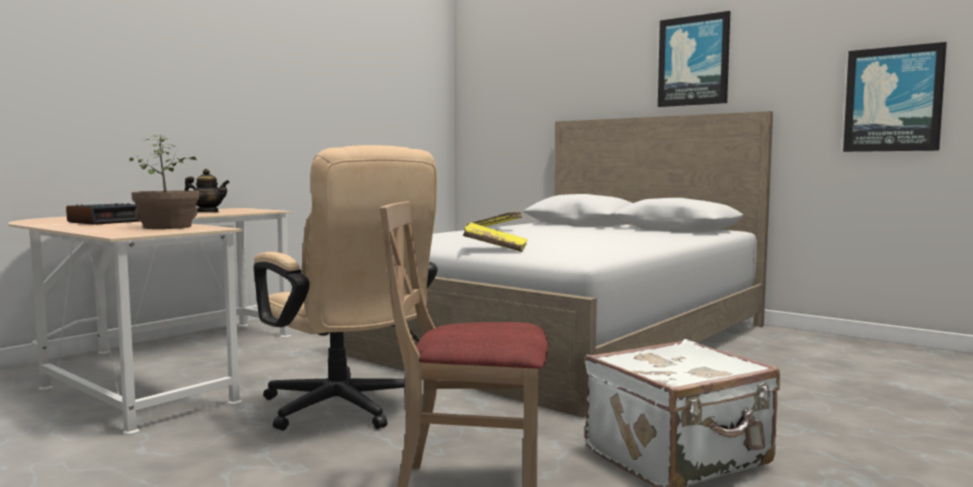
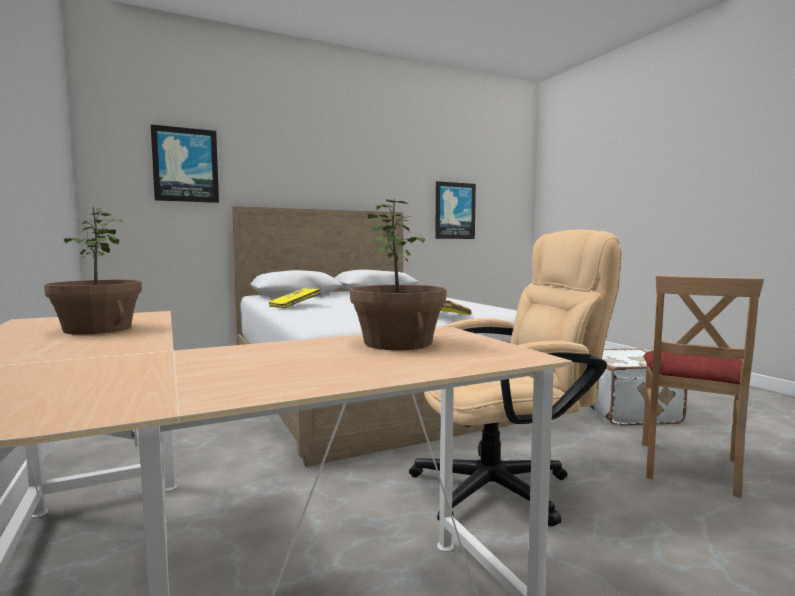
camera: 65 degrees left, 0 degrees up
alarm clock [66,203,141,225] -> none
teapot [184,169,230,212] -> potted plant [44,207,142,335]
picture [658,11,730,107] -> picture moved to [151,124,219,203]

